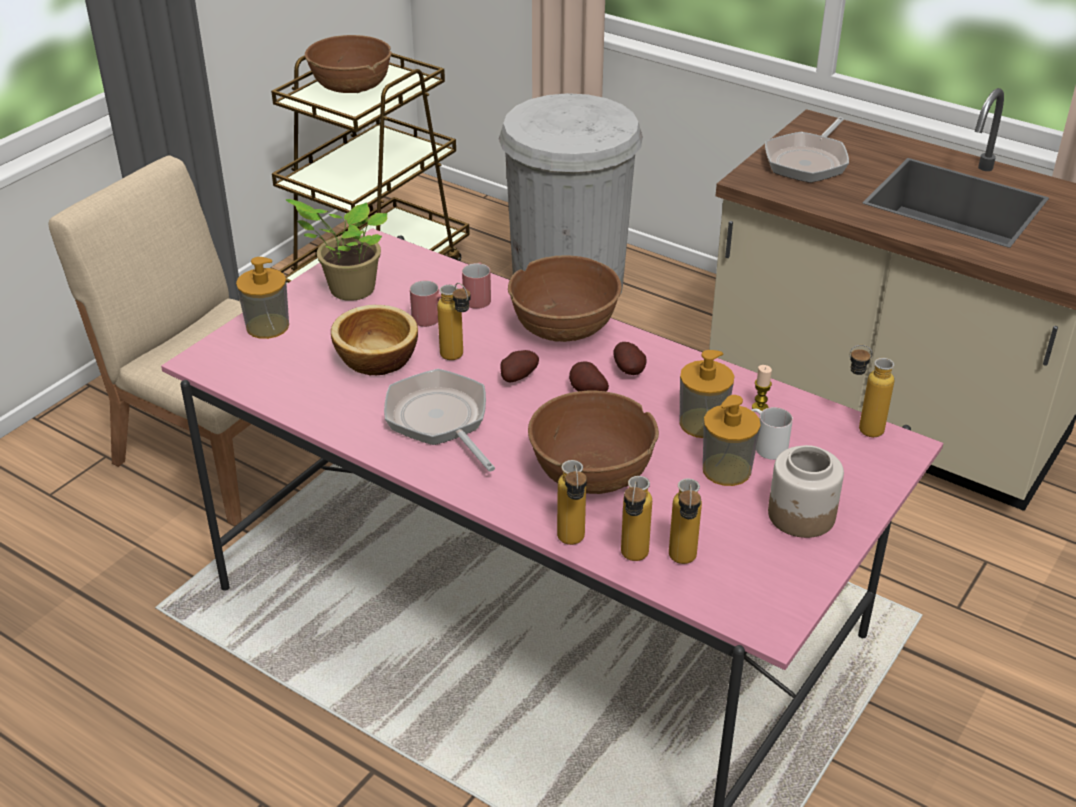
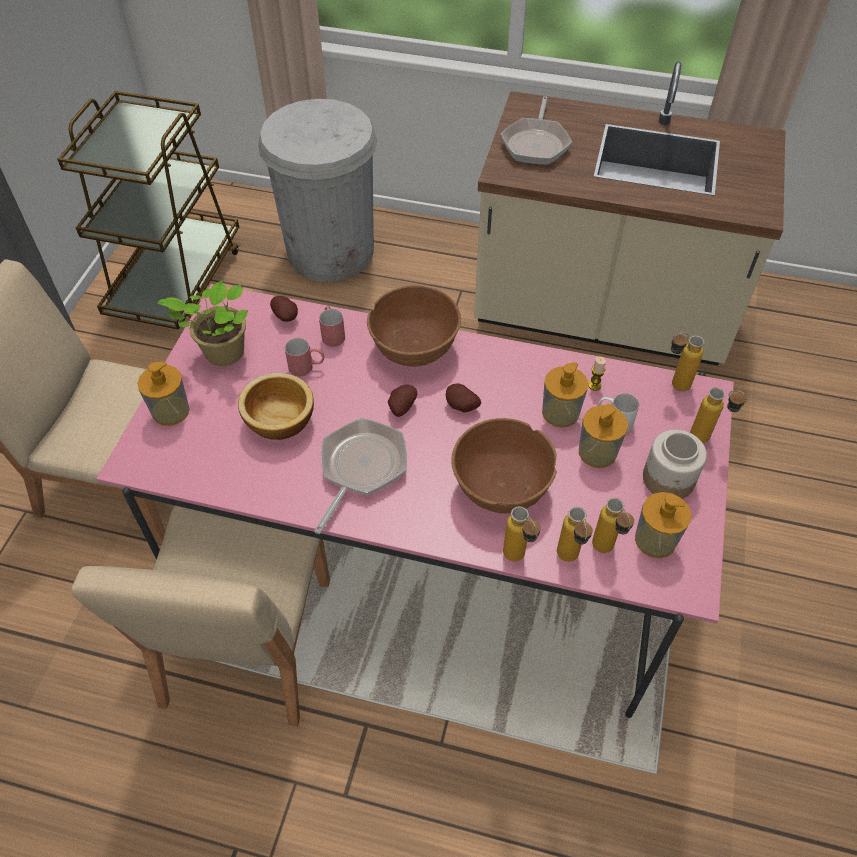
camera: 20 degrees left, 15 degrees up
brown bowl [305,35,392,93] -> none
frying pan [384,369,495,472] -> frying pan turned 75 degrees clockwise [314,418,407,534]
bottle [437,283,471,360] -> bottle moved to [690,387,748,443]
potato [613,342,647,375] -> potato moved to [270,296,298,322]
none -> beige chair [71,506,330,726]
none -> soap dispenser [635,492,691,558]

